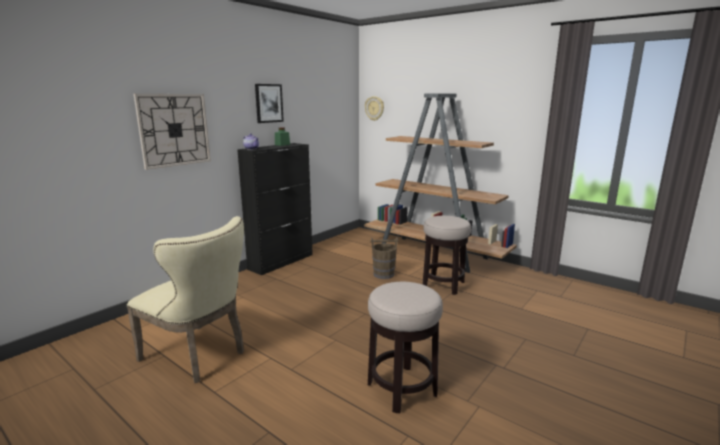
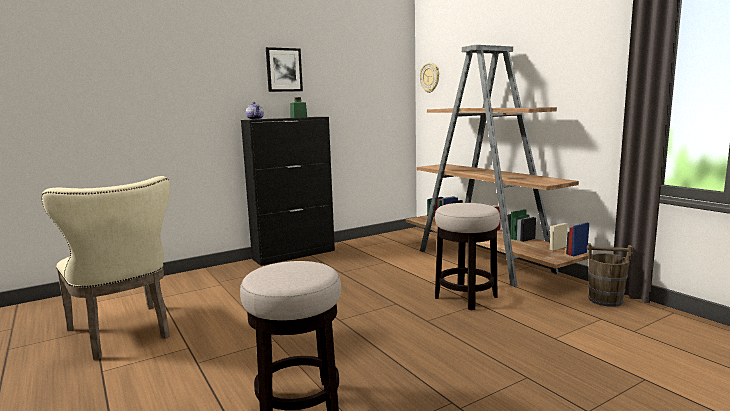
camera: 20 degrees right, 5 degrees down
wall clock [134,94,211,170] -> none
brown bucket [371,237,398,279] -> brown bucket moved to [587,243,633,307]

